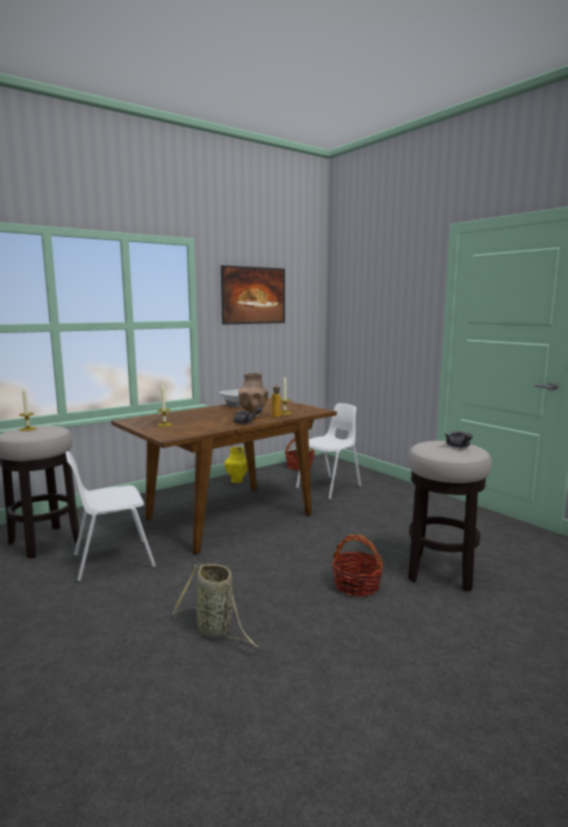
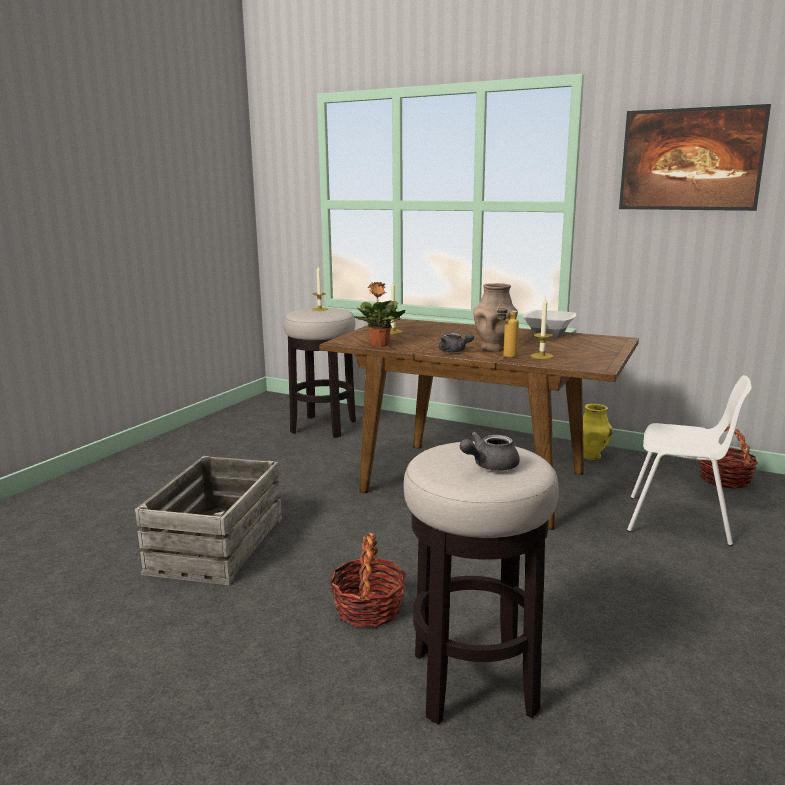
camera: 65 degrees right, 5 degrees up
white chair [66,451,156,582] -> none
basket [172,563,259,647] -> crate [135,456,282,585]
none -> potted plant [354,282,405,346]

